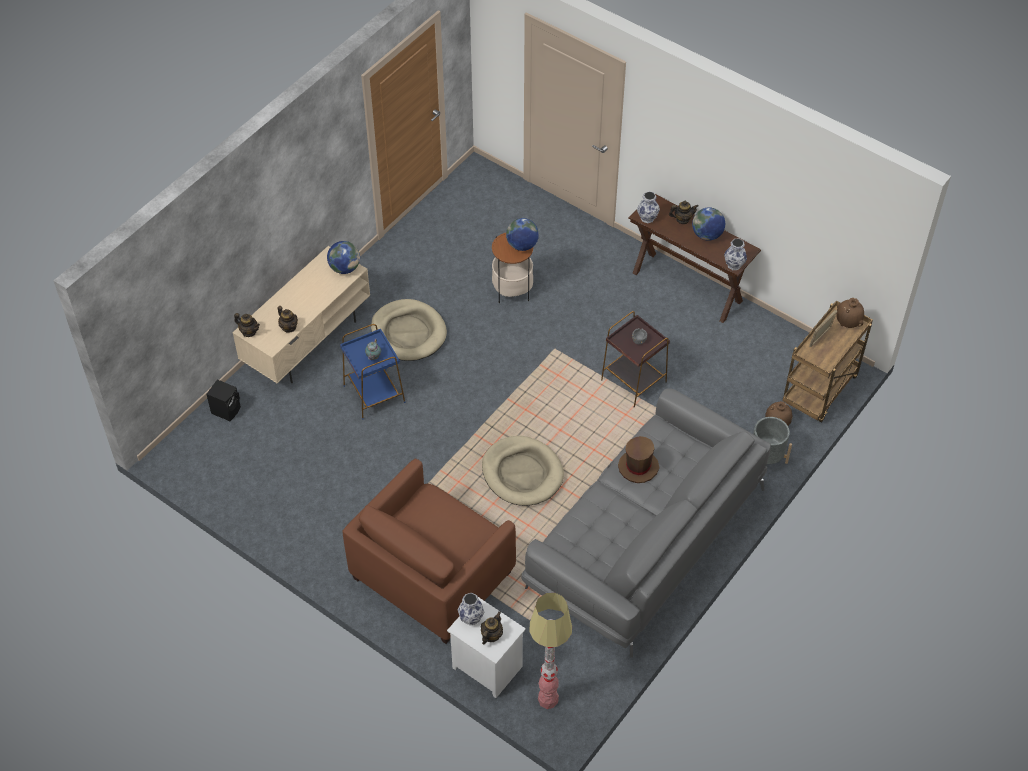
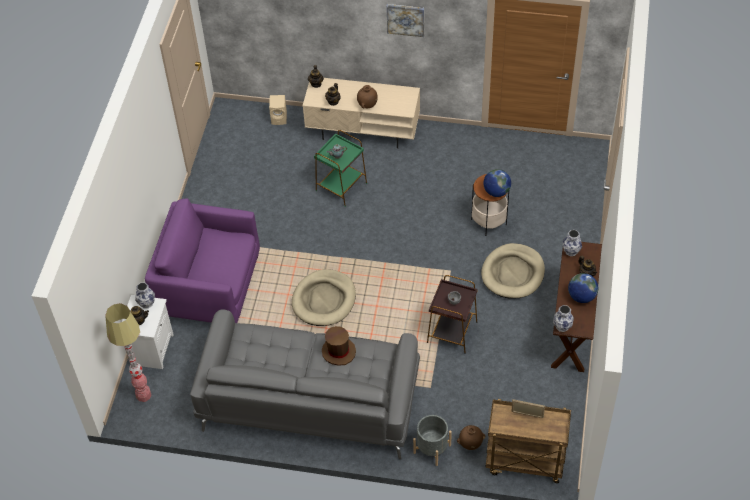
camera: 65 degrees right, 0 degrees up
black speaker [206,380,241,421] -> beige speaker [269,95,287,125]
globe [327,241,360,274] -> none
blue side table [340,324,405,420] -> green side table [314,130,367,207]
brown armchair [342,459,516,644] -> purple armchair [145,198,260,323]
beige dog bed [371,299,447,361] -> beige dog bed moved to [481,243,545,299]
brown vase [836,298,864,328] -> brown vase moved to [357,85,378,108]
none -> picture [387,4,424,37]

